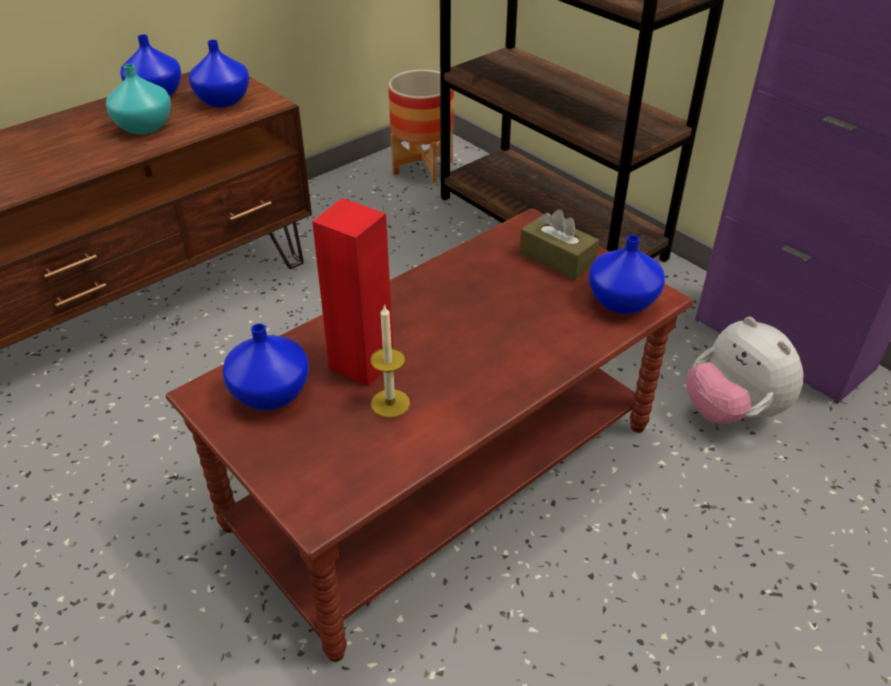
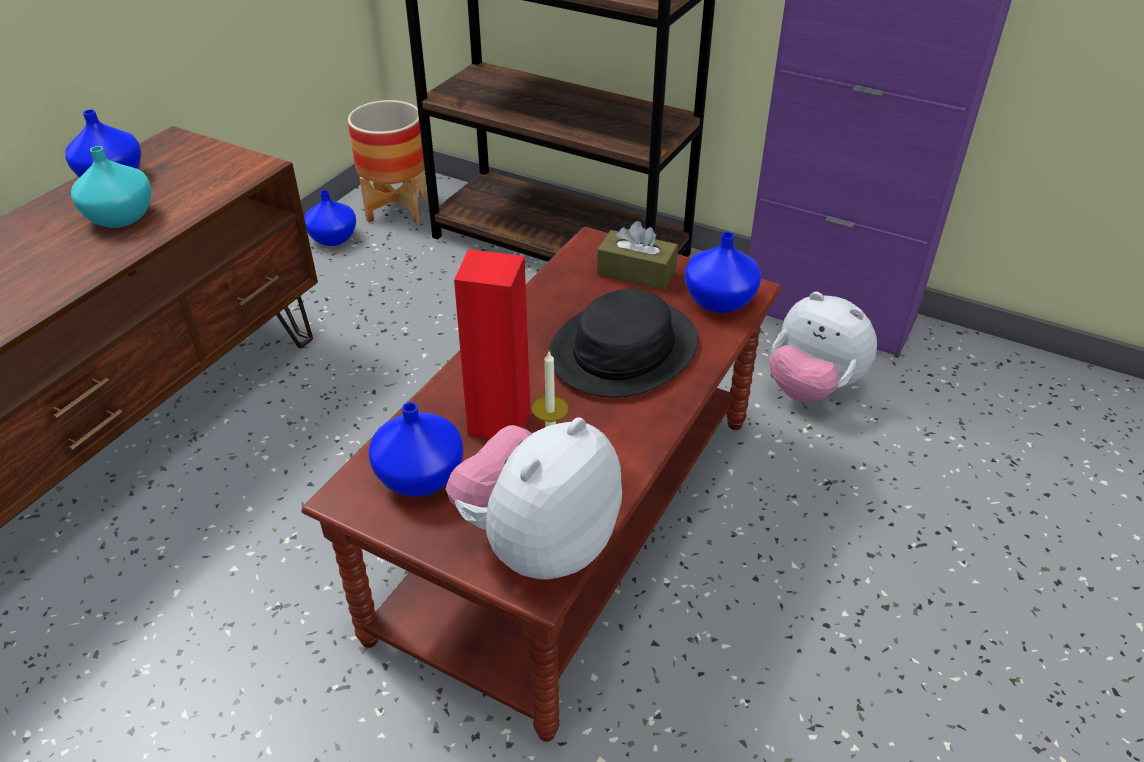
camera: 20 degrees left, 0 degrees up
blue vase [189,40,249,108] -> blue vase moved to [304,190,356,246]
none -> plush toy [446,417,622,580]
none -> black hat [548,289,698,397]

